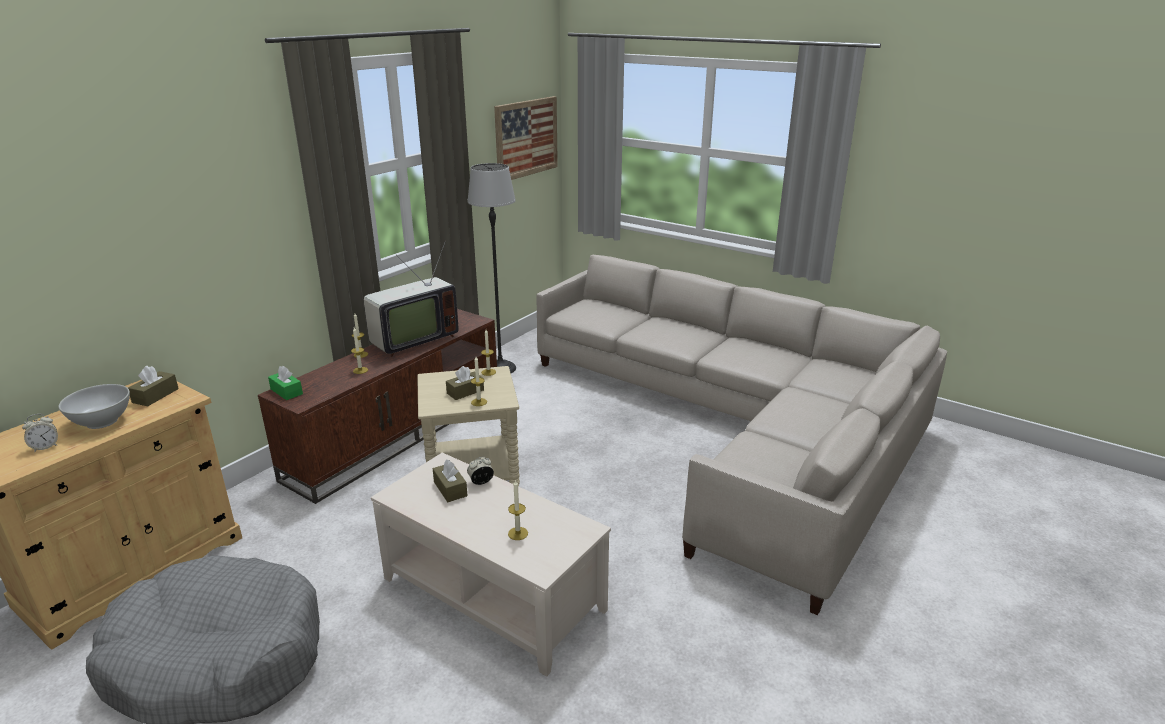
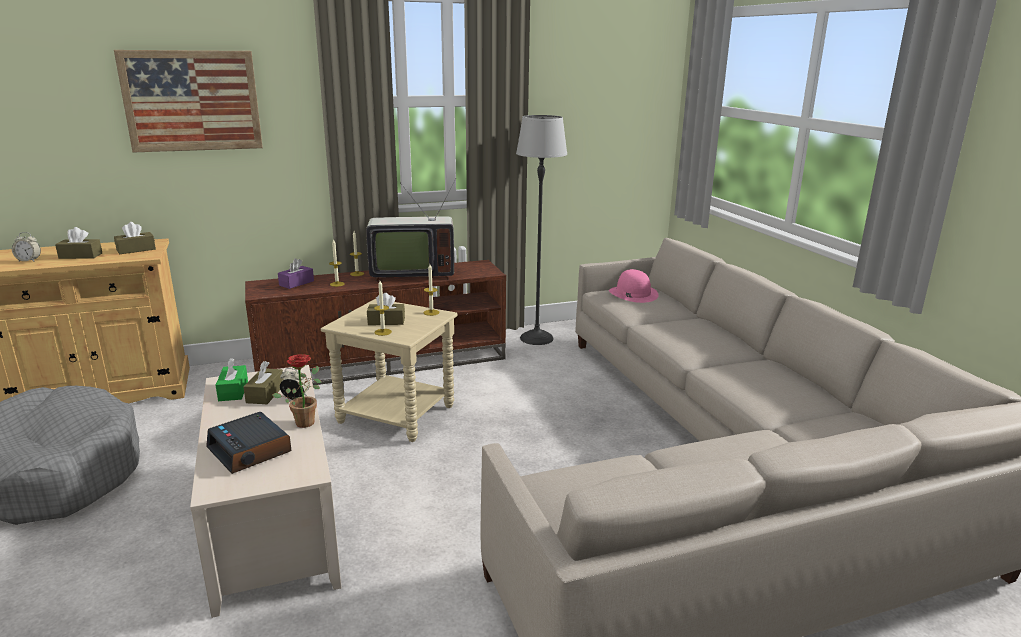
camera: 35 degrees right, 5 degrees down
white bowl [58,384,130,429] -> brown tissue box [55,227,102,259]
green tissue box [268,366,303,400] -> green tissue box moved to [216,358,248,401]
picture [494,96,558,180] -> picture moved to [114,50,263,152]
candle [508,479,528,540] -> alarm clock [206,412,291,474]
none -> potted plant [272,354,322,428]
none -> purple tissue box [278,258,314,289]
none -> pink hat [609,269,659,303]

